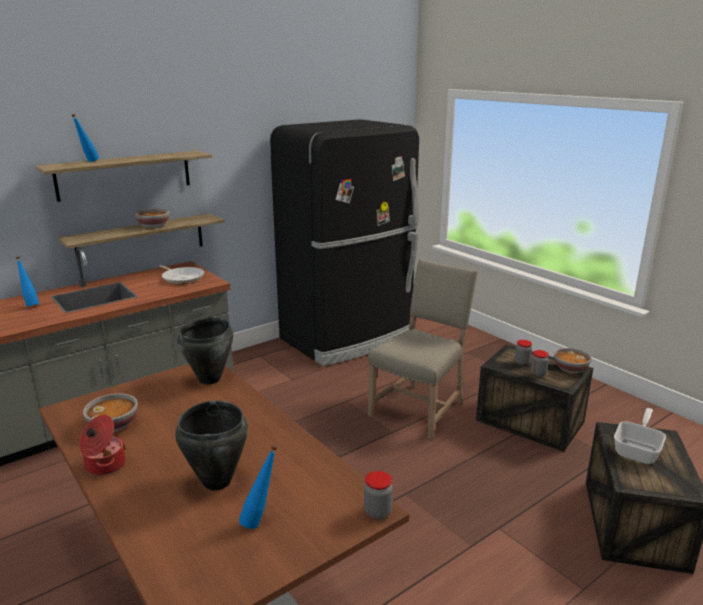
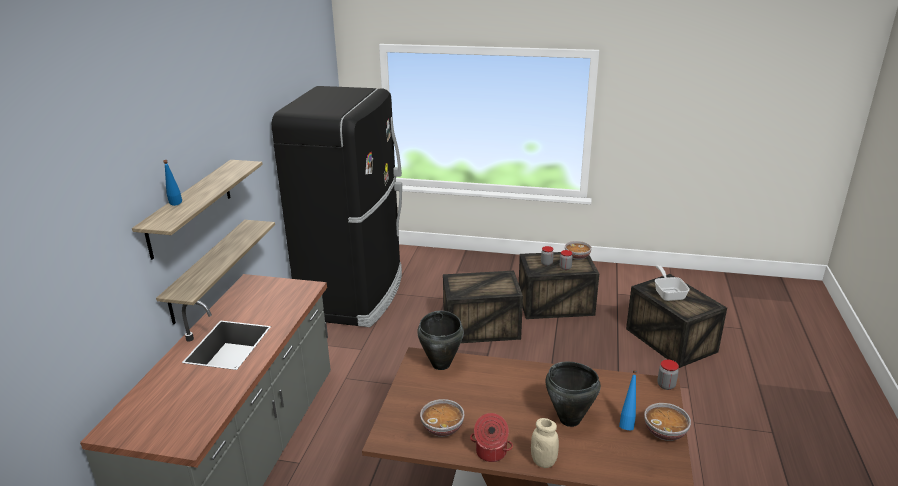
camera: 40 degrees left, 5 degrees up
blue bottle [16,257,40,307] -> none
bowl [135,208,169,228] -> bowl moved to [644,403,691,441]
frying pan [159,265,204,284] -> none
beige chair [368,259,478,440] -> crate [443,271,523,343]
none -> beige jar [531,418,559,468]

